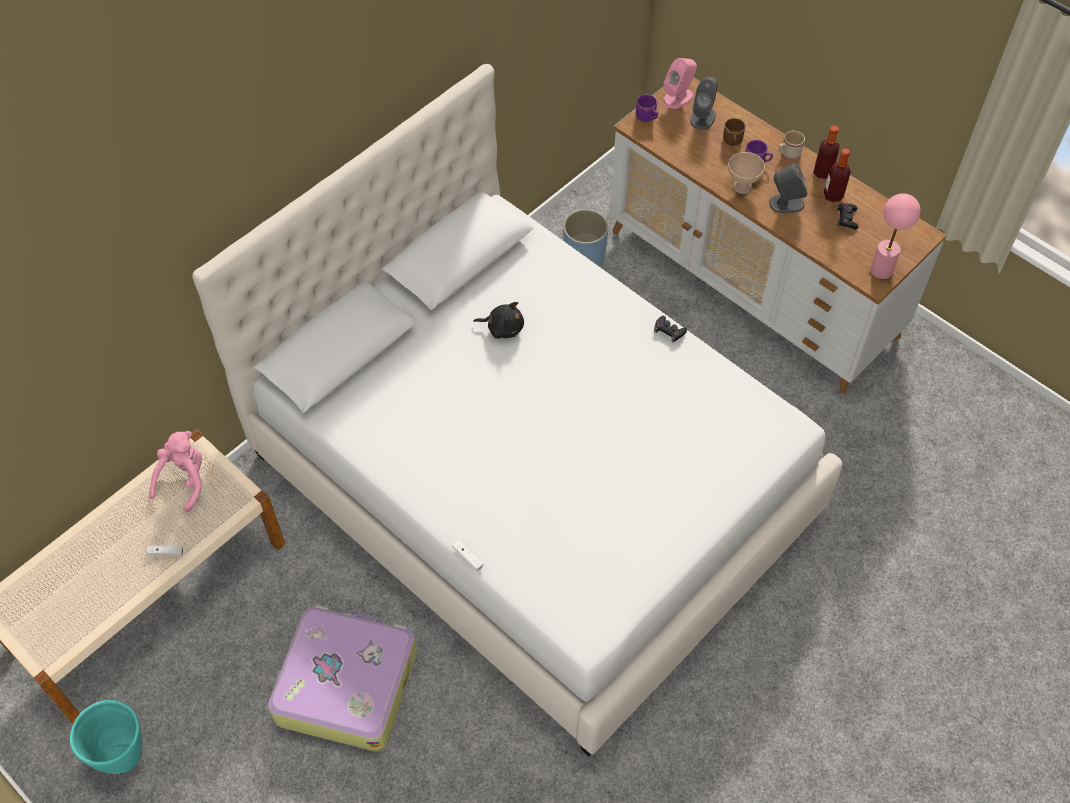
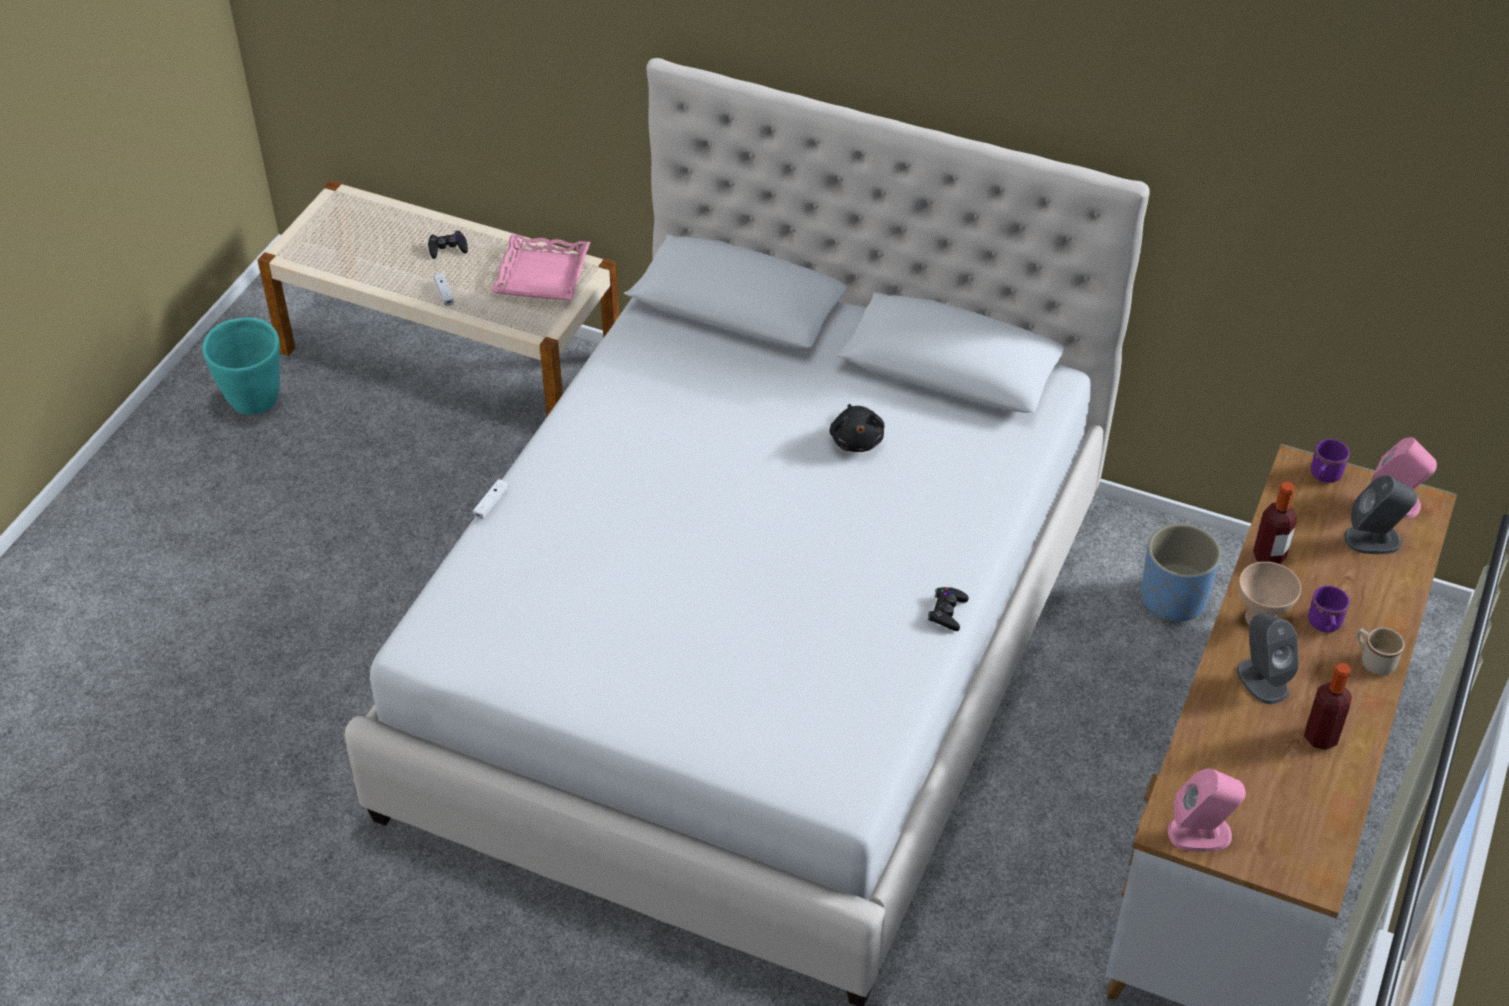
camera: 70 degrees right, 10 degrees down
pink plush toy [149,431,202,512] -> pink tray [491,234,590,301]
suitcase [268,605,417,752] -> none
brown mug [723,118,745,146] -> none
bottle [813,125,840,179] -> bottle moved to [1253,482,1297,564]
black game controller [837,203,858,229] -> black game controller moved to [428,231,468,259]
pink table lamp [870,193,921,279] -> pink speaker [1168,768,1246,852]

